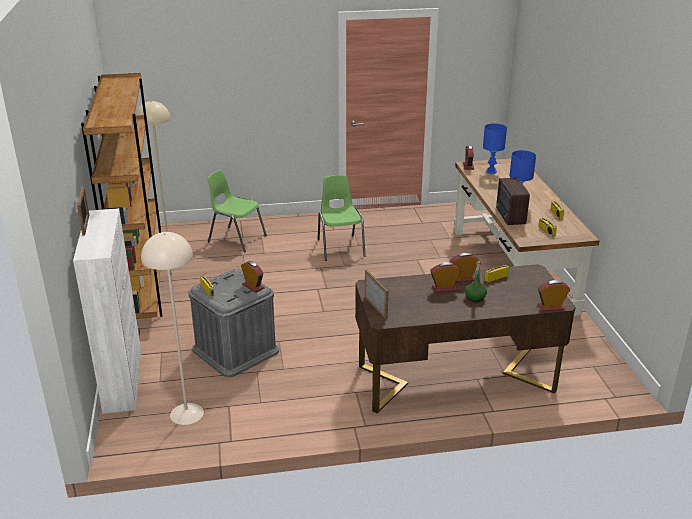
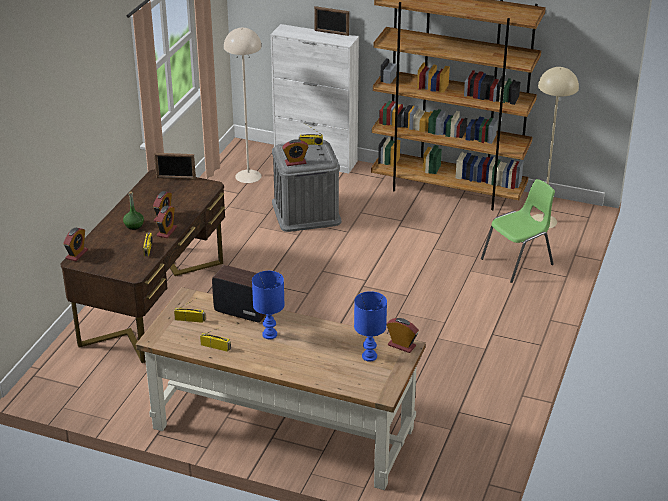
camera: 120 degrees right, 5 degrees up
green chair [318,175,366,261] -> none

